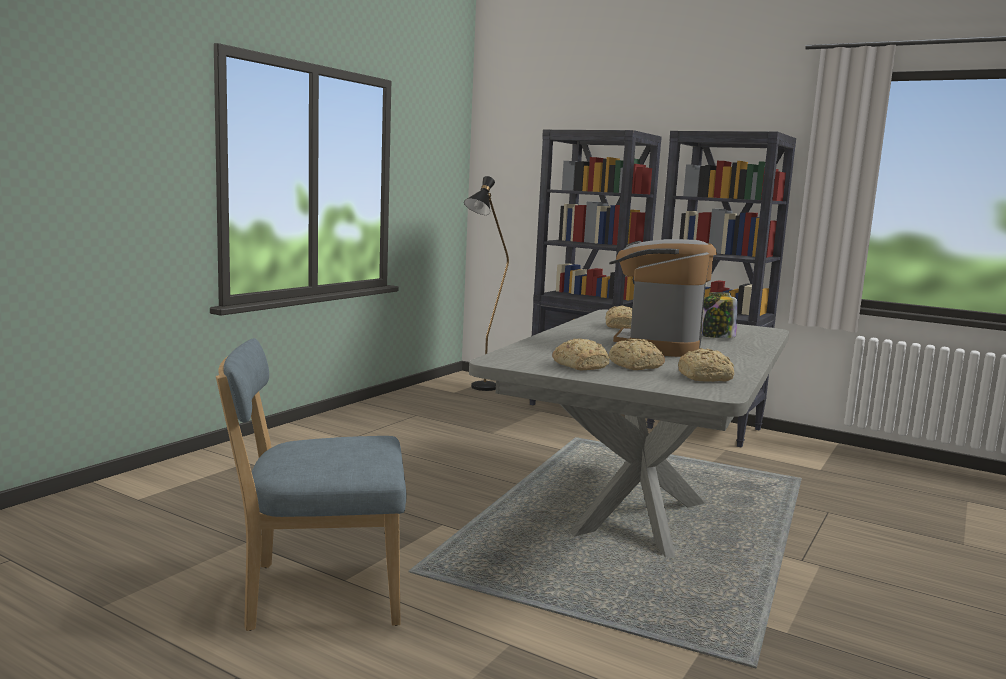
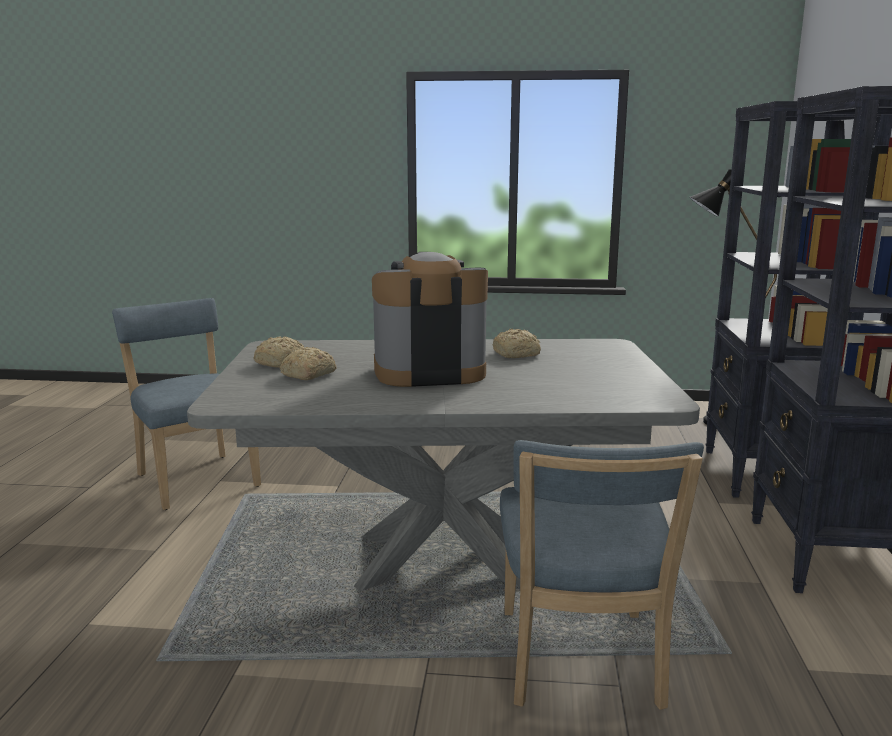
camera: 65 degrees right, 5 degrees up
bread [678,348,734,382] -> none
jar [701,292,737,338] -> none
none -> blue chair [500,440,704,710]

